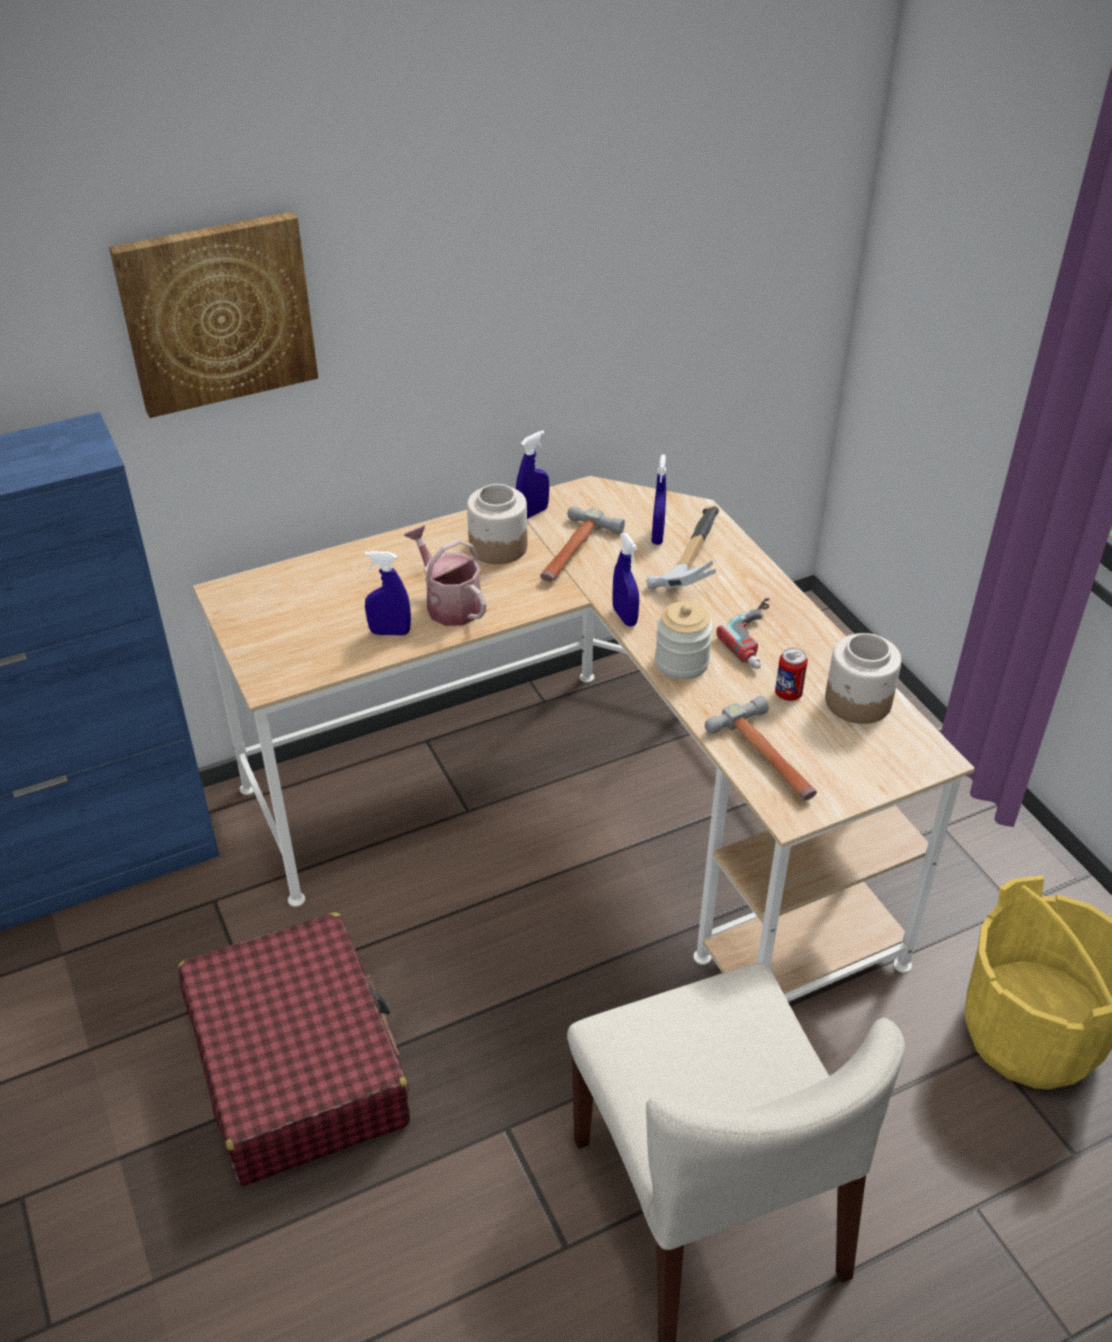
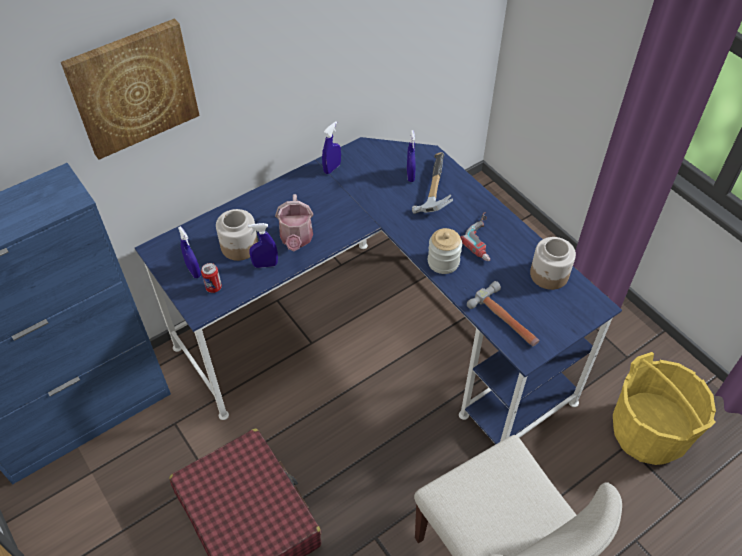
camera: 10 degrees left, 10 degrees up
beige desk [193,476,975,1002] -> blue desk [135,137,622,445]
watering can [404,525,486,626] -> watering can turned 135 degrees counterclockwise [275,194,313,251]
jar [467,484,527,564] -> jar moved to [216,209,258,261]
hammer [540,506,625,582] -> none
blue spray bottle [613,533,639,626] -> blue spray bottle moved to [178,226,201,278]
can [775,648,808,701] -> can moved to [201,263,222,293]

